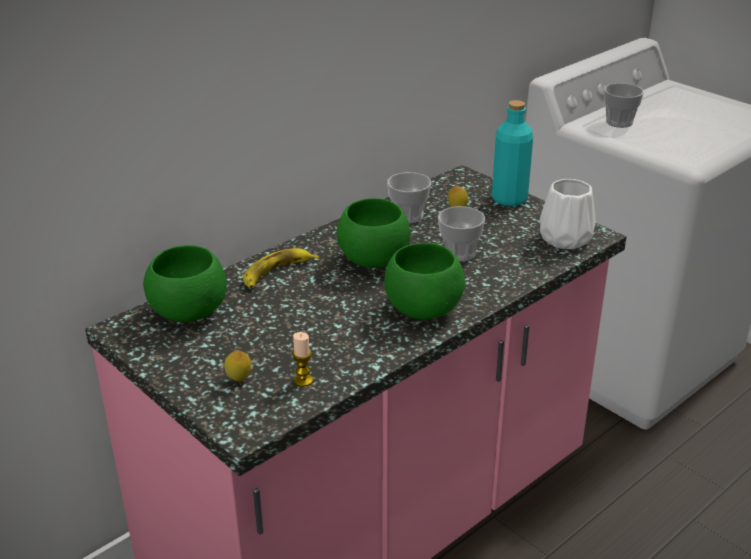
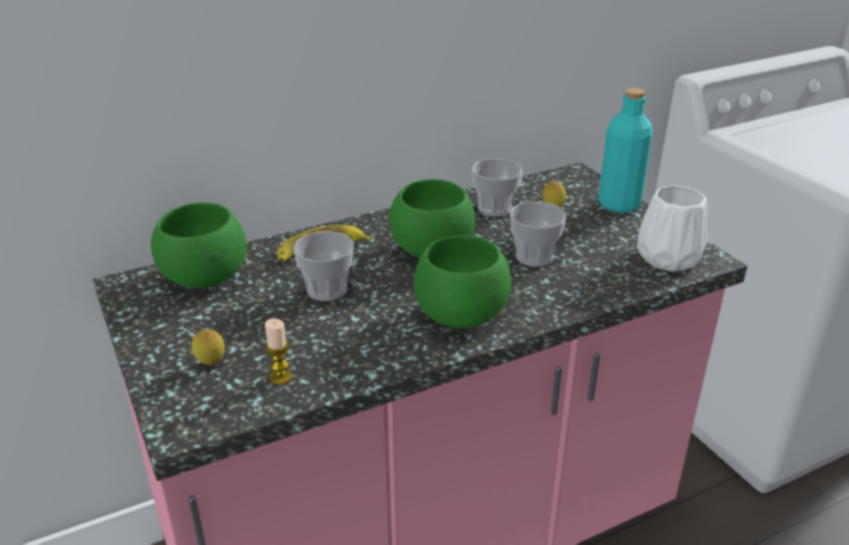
camera: 15 degrees right, 0 degrees up
cup [604,83,644,128] -> cup moved to [294,231,354,301]

